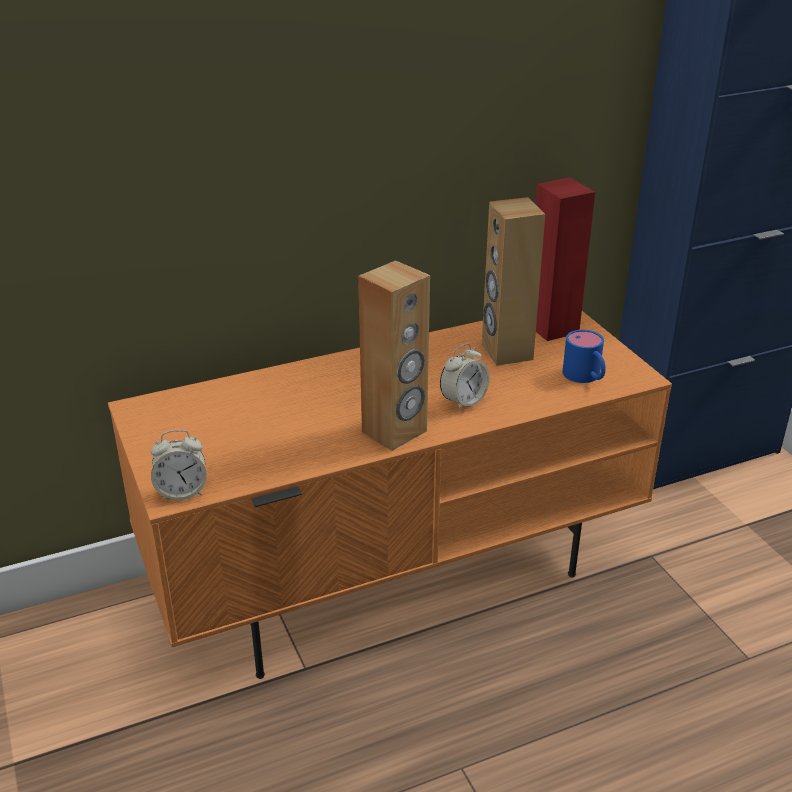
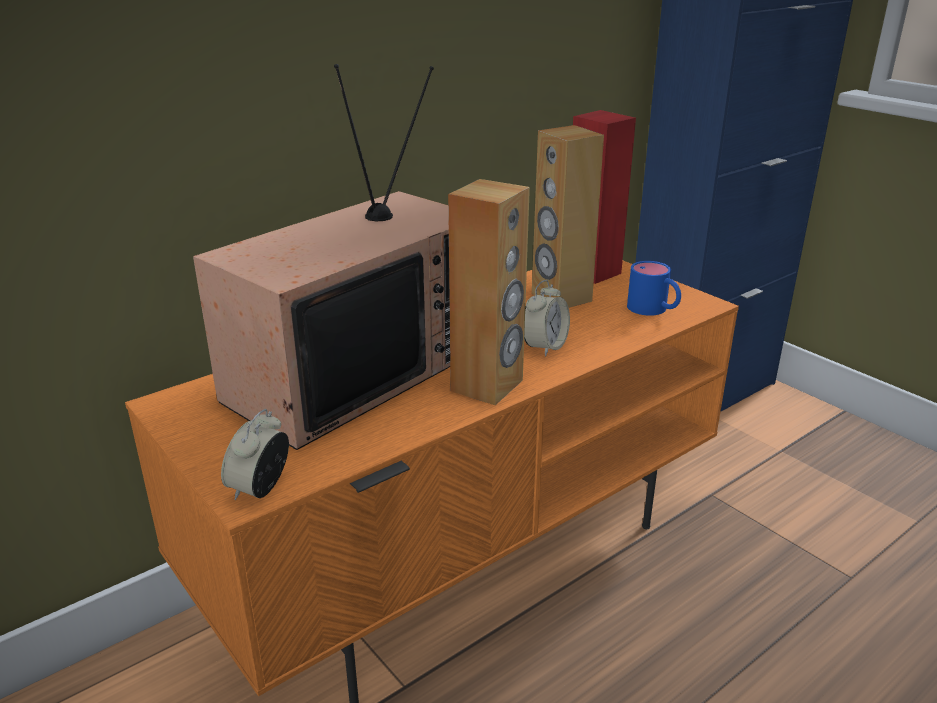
camera: 15 degrees left, 5 degrees down
alarm clock [151,430,207,501] -> alarm clock turned 135 degrees clockwise [221,409,289,500]
none -> television [193,64,450,450]

